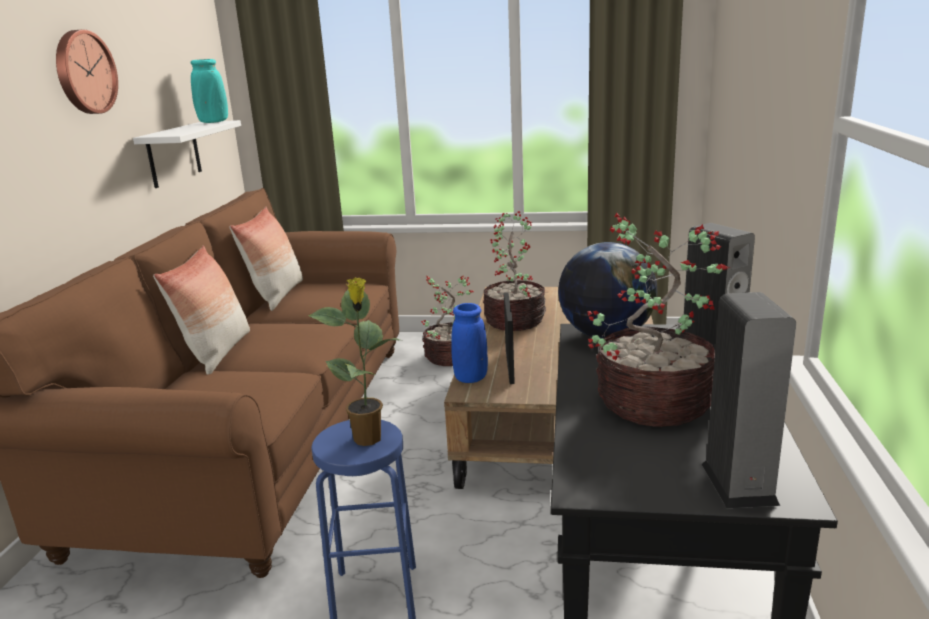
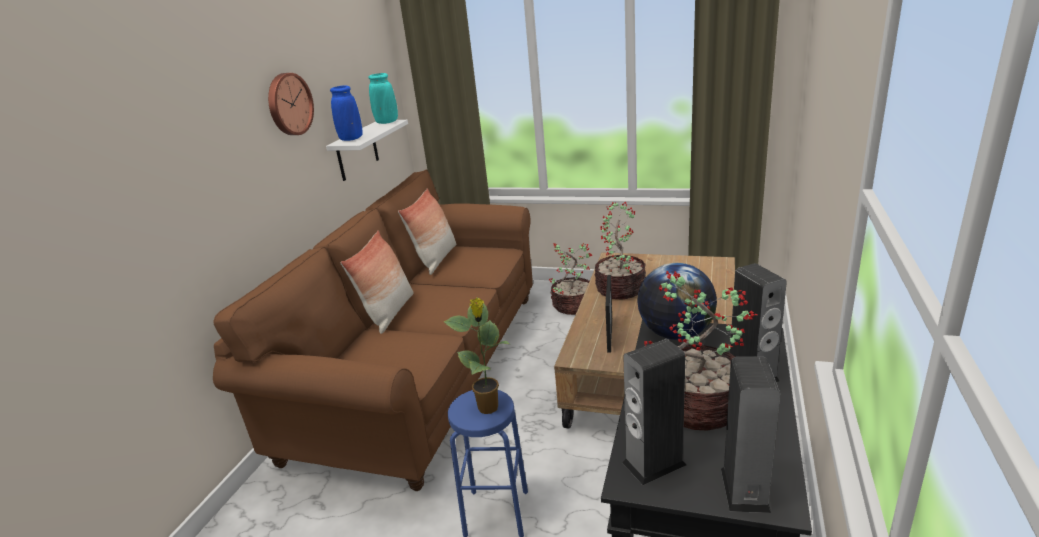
camera: 10 degrees right, 5 degrees up
blue vase [451,303,488,383] -> blue vase moved to [330,86,363,141]
none -> speaker [622,339,686,485]

